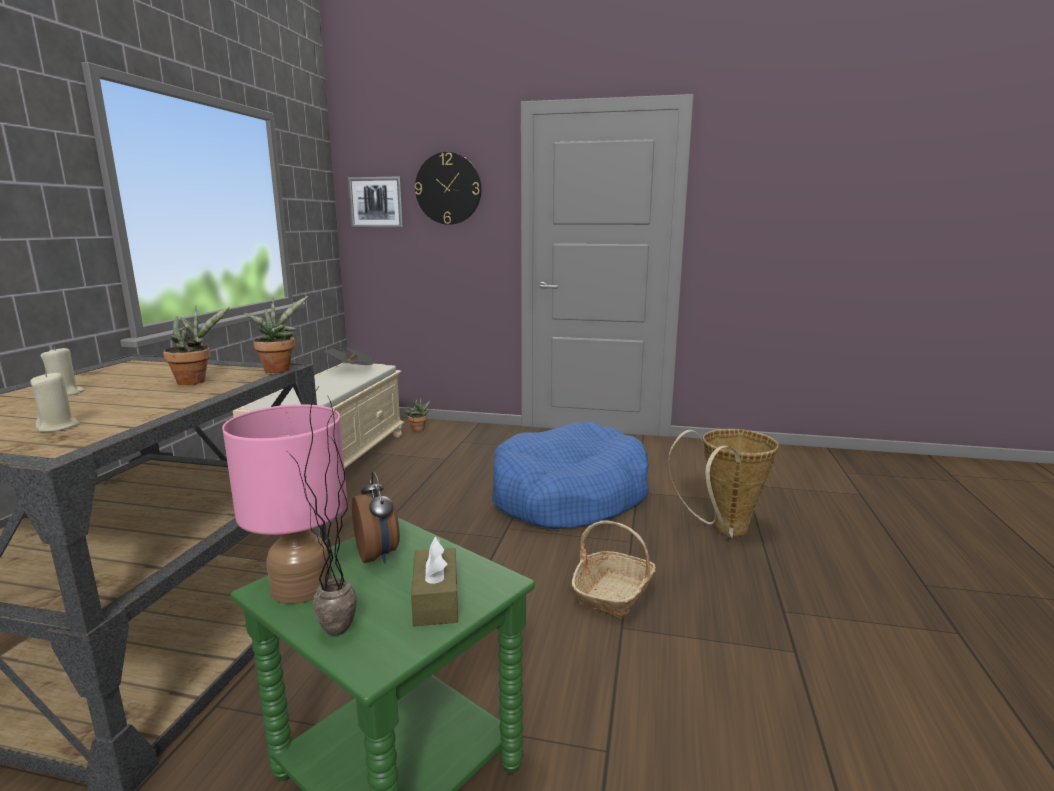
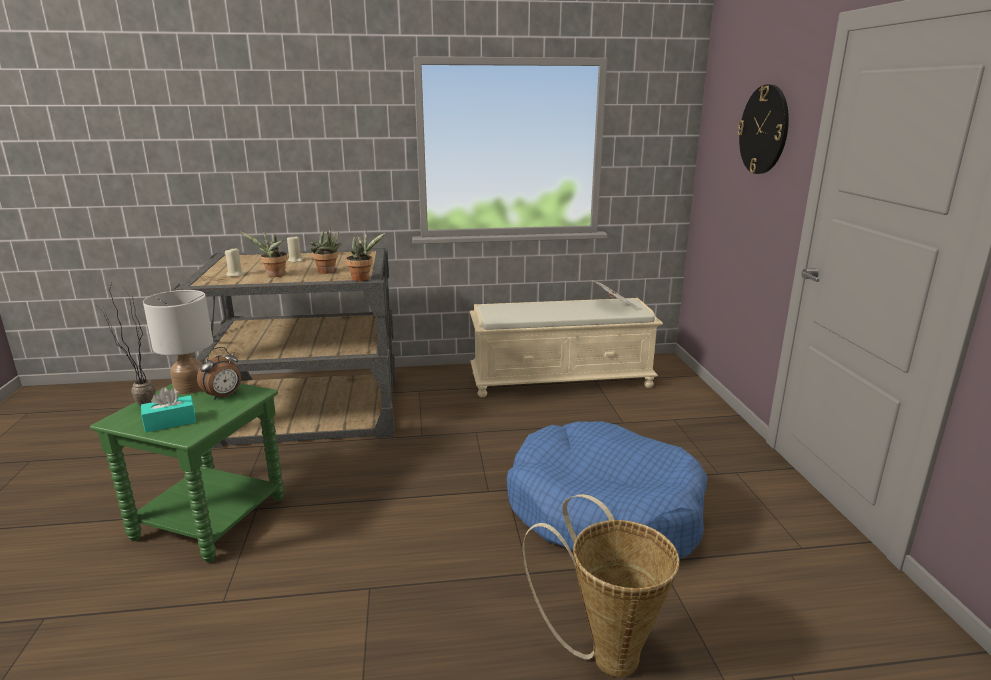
camera: 70 degrees right, 5 degrees up
pink table lamp [222,404,347,604] -> grey table lamp [143,290,213,394]
picture [348,177,404,228] -> none
potted plant [406,397,431,432] -> potted plant moved to [239,231,288,277]
brown tissue box [411,537,458,626] -> turquoise tissue box [141,387,196,432]
basket [572,520,656,619] -> none

